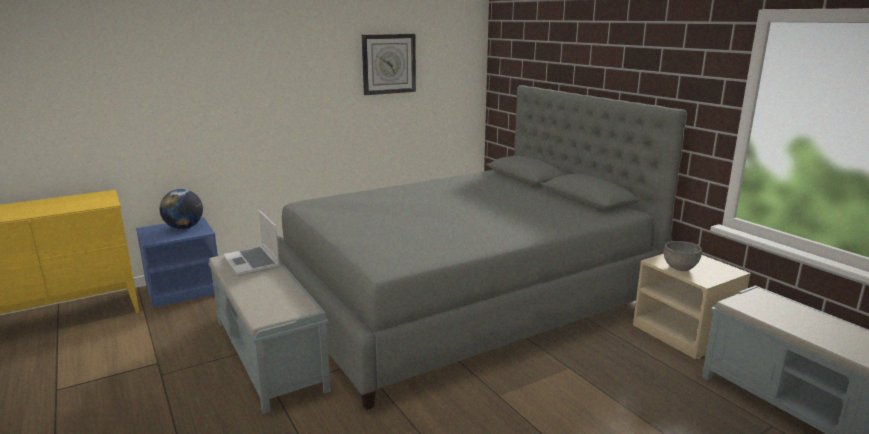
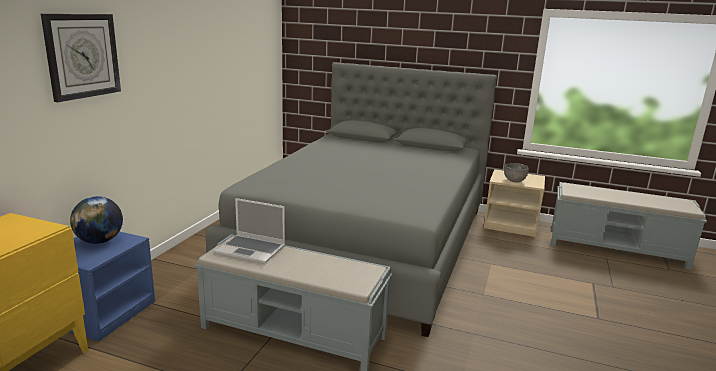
camera: 40 degrees left, 0 degrees up
wall clock [362,34,416,95] -> wall clock moved to [41,14,121,102]

